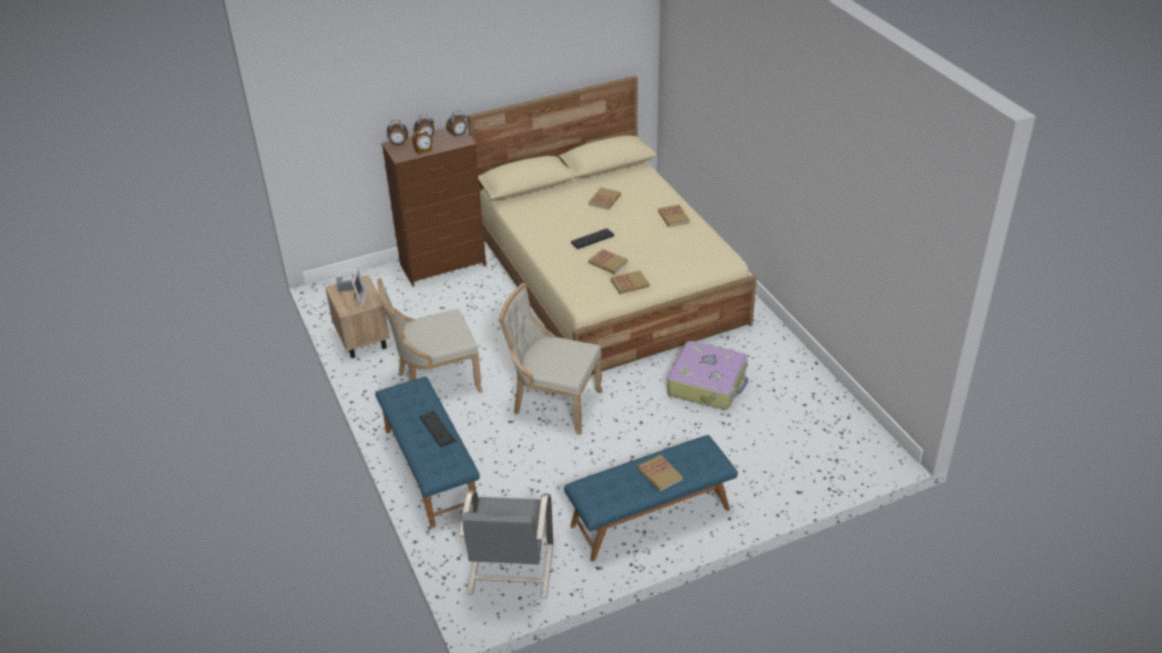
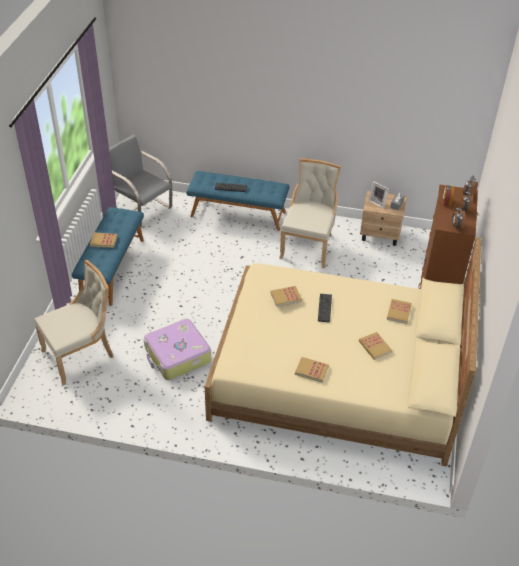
camera: 125 degrees right, 5 degrees up
beige chair [499,283,603,435] -> beige chair moved to [34,260,114,385]
book [611,270,650,294] -> book moved to [387,299,412,324]

